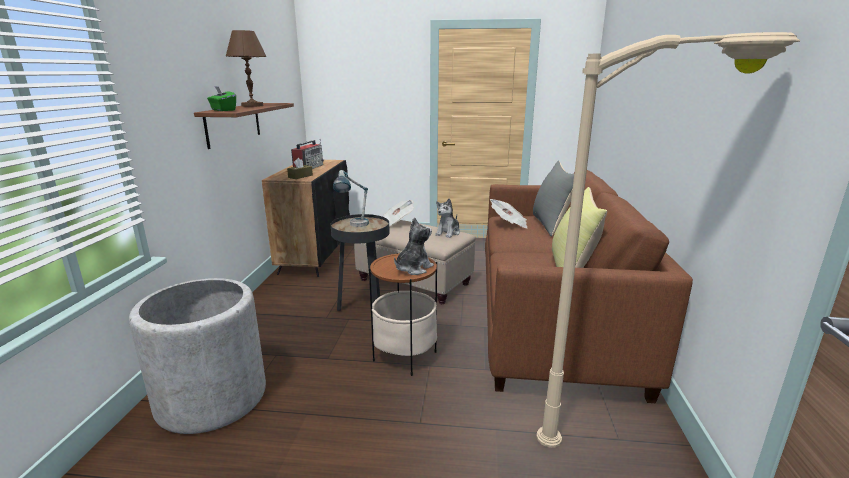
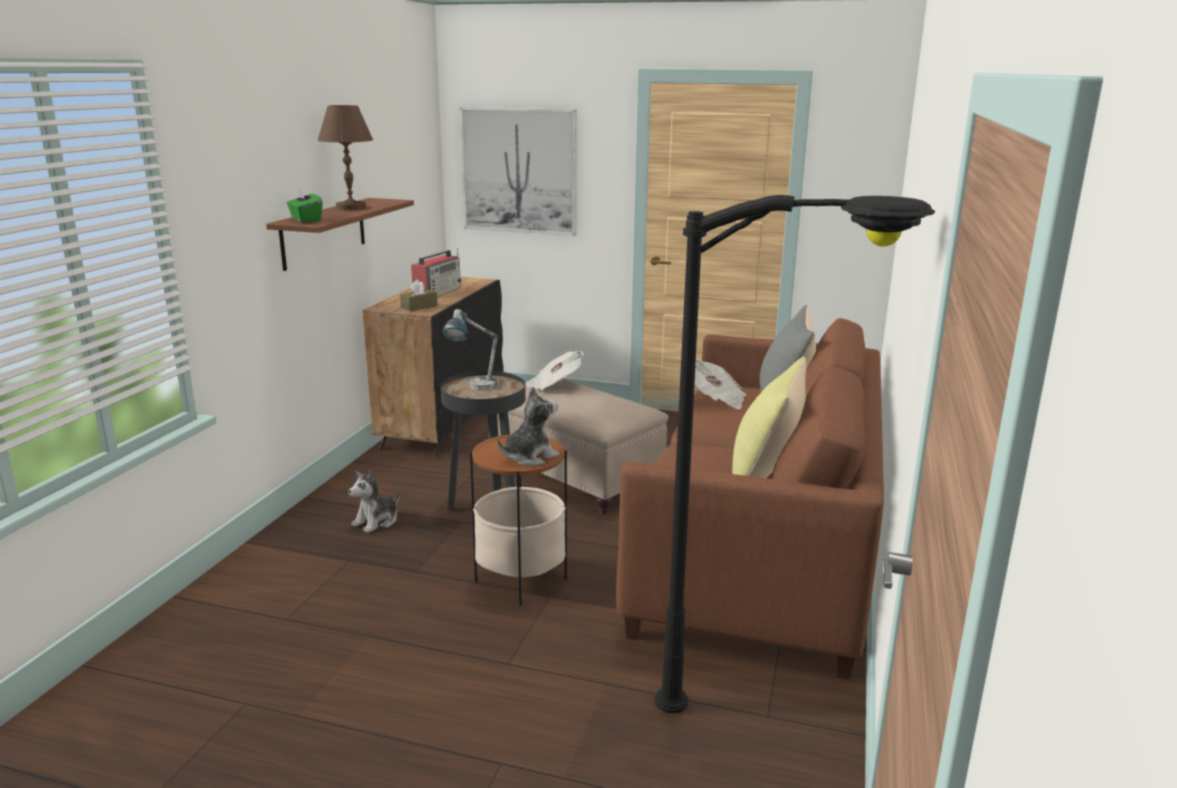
camera: 10 degrees right, 0 degrees up
grey planter [129,278,266,434] -> none
plush toy [435,198,460,238] -> plush toy moved to [348,470,400,533]
beige floor lamp [536,32,800,448] -> black floor lamp [655,195,935,713]
none -> picture [460,107,577,236]

